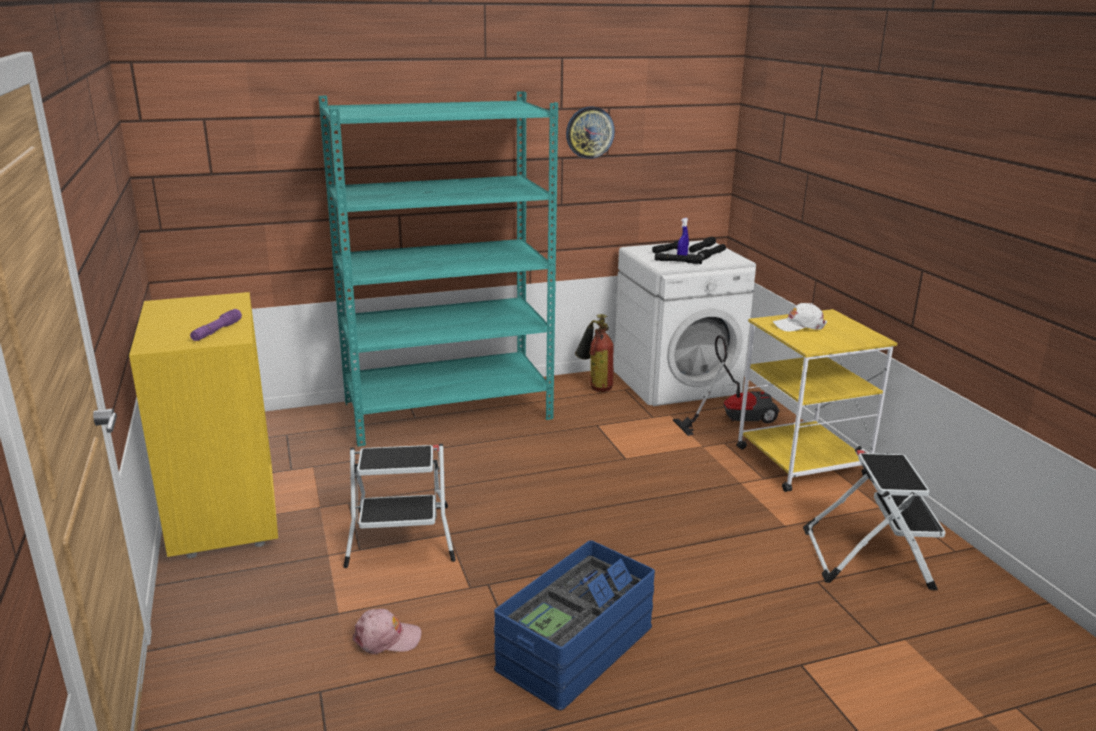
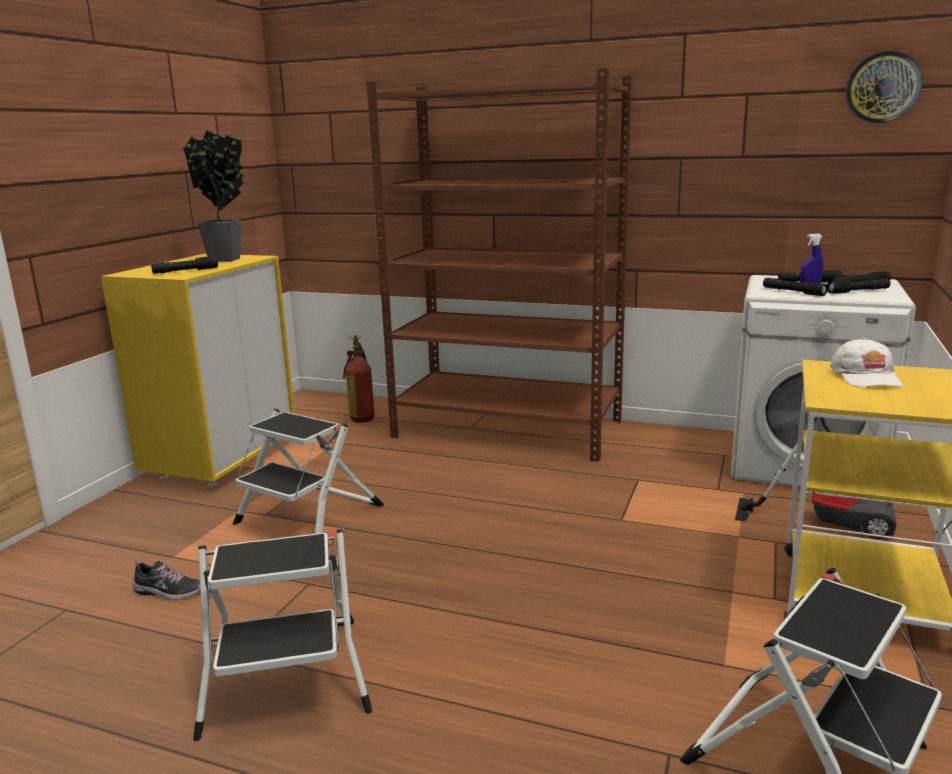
camera: 40 degrees right, 5 degrees down
purple flashlight [190,309,242,341] -> black flashlight [151,256,218,274]
turquoise bookcase [318,91,558,446] -> brown bookcase [367,68,632,462]
pink cap [353,609,422,654] -> shoe [133,560,200,600]
blue storage box [494,540,655,710] -> step ladder [193,529,372,741]
wall clock [566,107,615,159] -> wall clock moved to [846,51,922,124]
fire extinguisher [575,314,613,392] -> fire extinguisher moved to [343,335,375,423]
white cap [772,303,827,332] -> white cap turned 120 degrees counterclockwise [830,338,903,388]
none -> potted plant [183,130,244,262]

